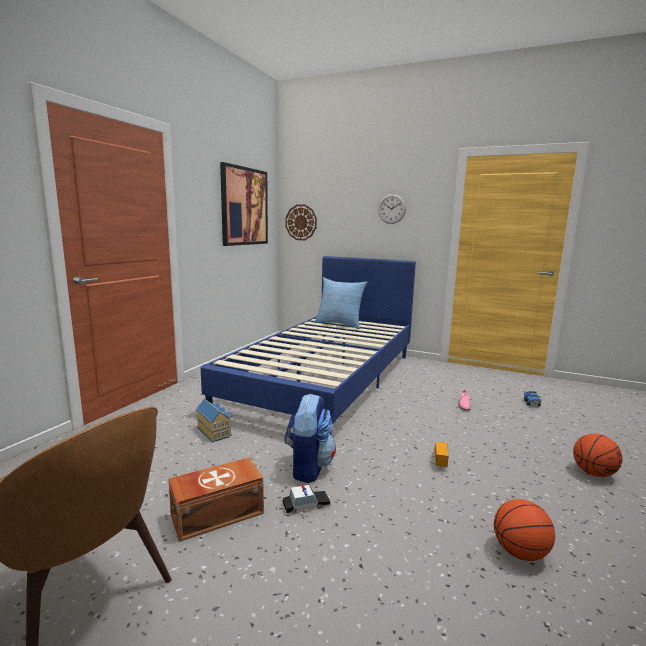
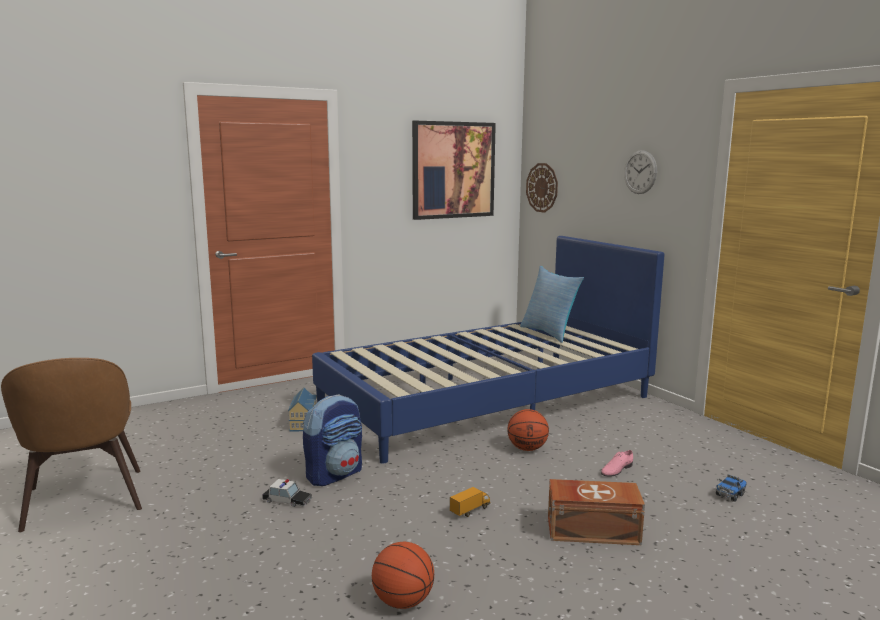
camera: 35 degrees right, 0 degrees up
brown storage box [168,457,264,542] -> brown storage box moved to [548,479,645,545]
basketball [573,434,623,477] -> basketball moved to [507,409,549,451]

